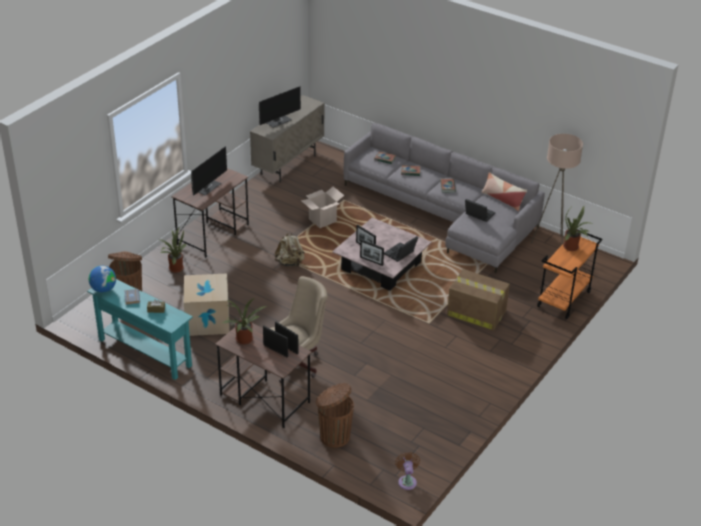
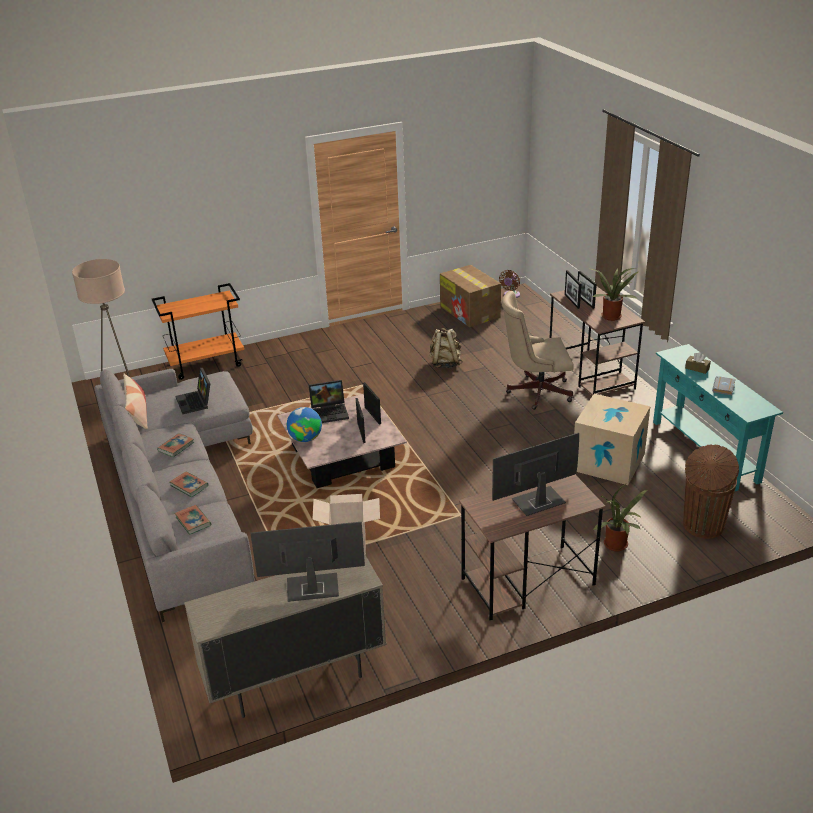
camera: 145 degrees left, 5 degrees down
globe [89,266,116,293] -> globe moved to [287,407,322,442]
beige backpack [275,231,305,267] -> beige backpack moved to [429,328,462,368]
brown trash can [316,383,354,448] -> none
cardboard box [447,269,510,331] -> cardboard box moved to [440,265,501,327]
potted plant [563,206,592,251] -> none

